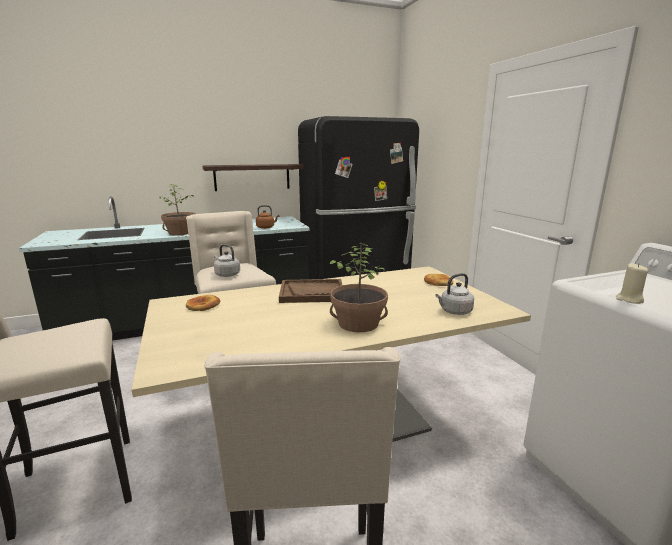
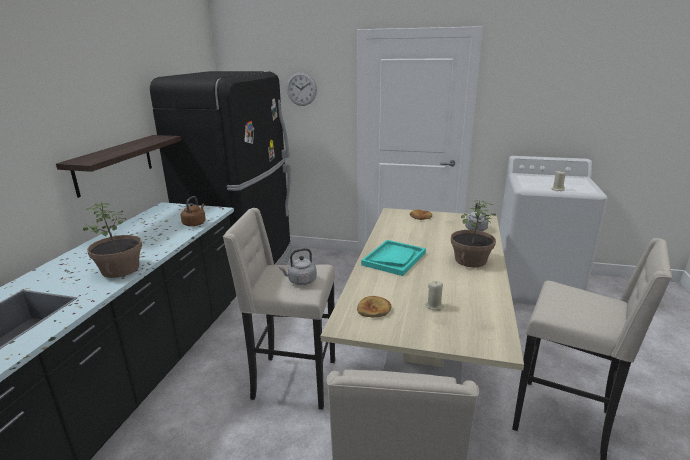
camera: 55 degrees left, 5 degrees up
brown tray [279,279,342,303] -> turquoise tray [361,240,426,276]
none -> wall clock [286,72,317,106]
none -> beige candle [425,281,444,311]

